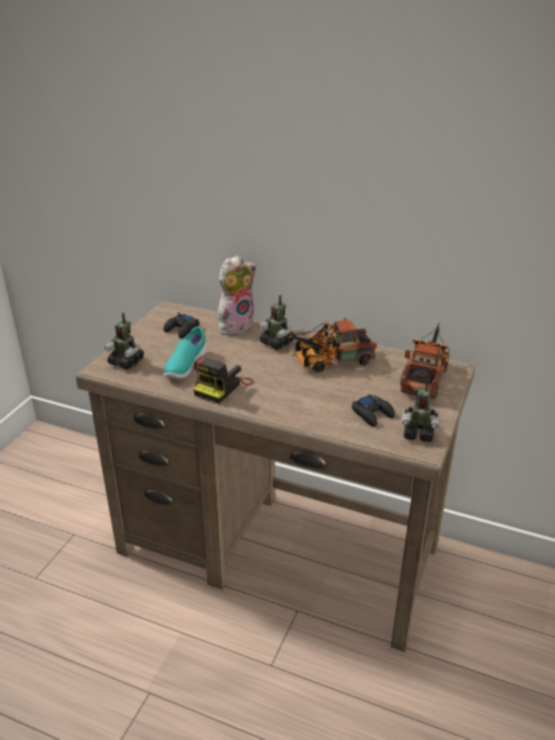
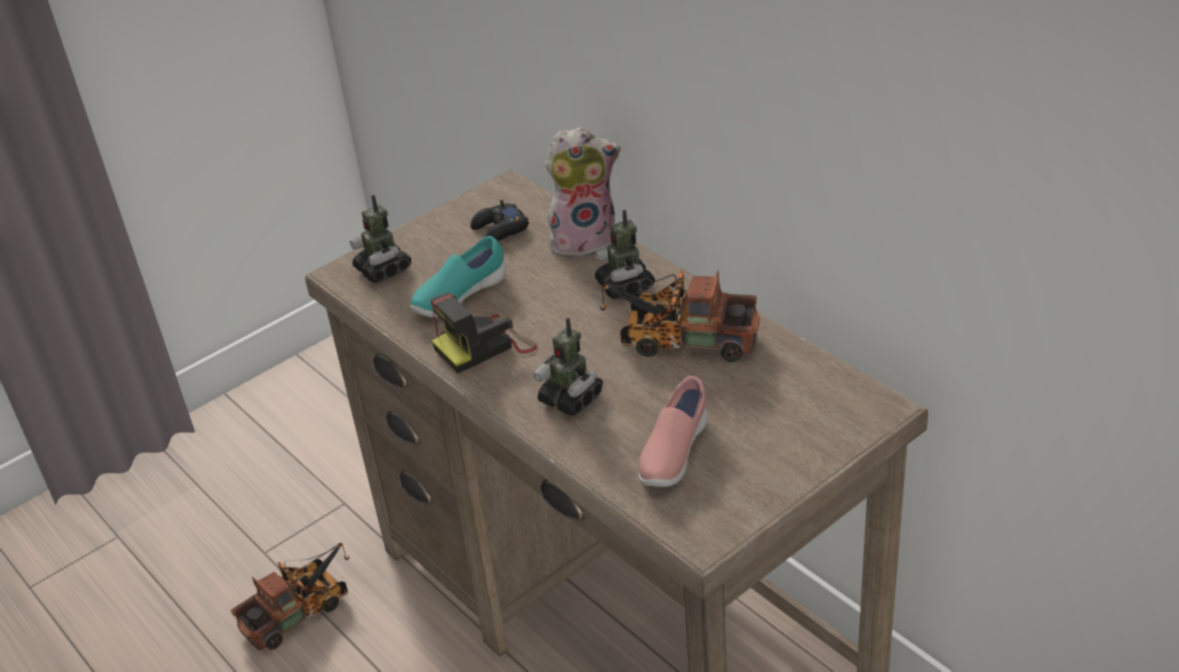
camera: 30 degrees right, 5 degrees up
black game controller [352,394,395,427] -> pink shoe [639,376,708,487]
toy truck [401,323,450,399] -> toy truck moved to [231,543,349,651]
toy robot [402,378,440,442] -> toy robot moved to [533,317,603,416]

